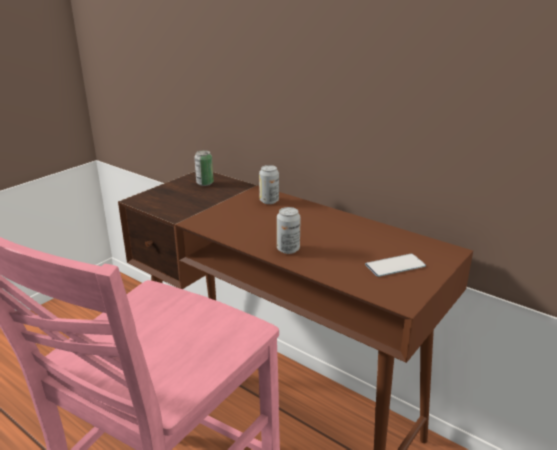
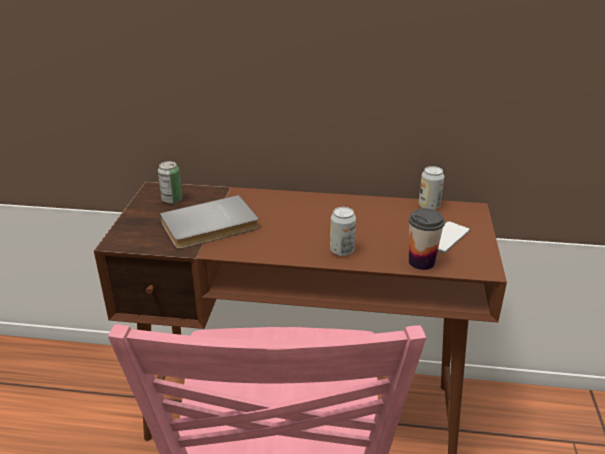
camera: 30 degrees left, 5 degrees up
can [259,165,279,204] -> can moved to [419,166,444,210]
none -> grey book [160,195,259,249]
none -> cup [409,208,445,270]

